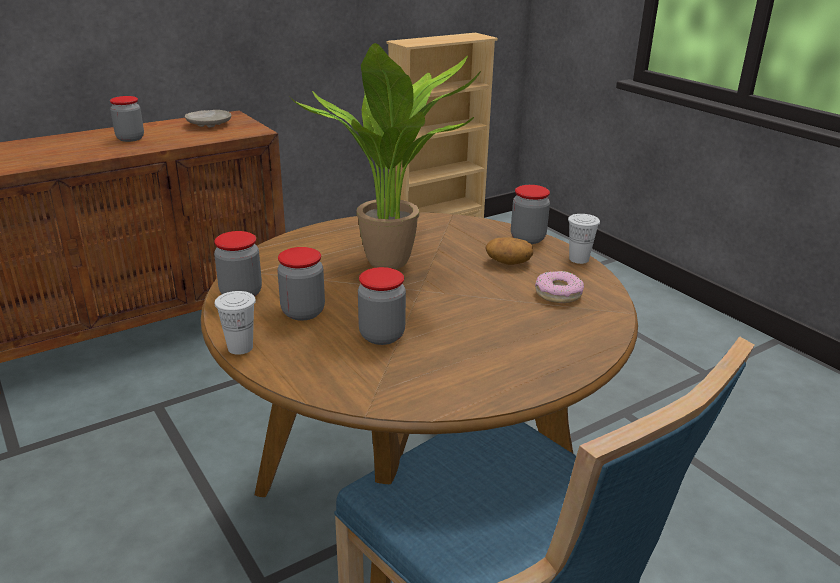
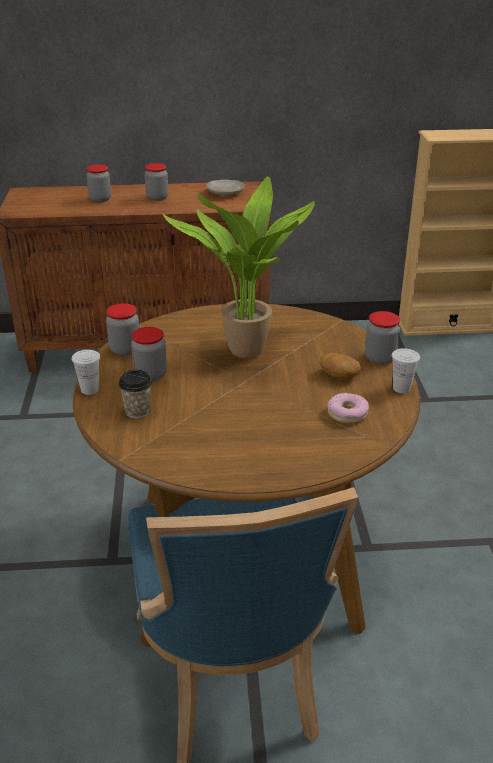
camera: 30 degrees right, 5 degrees up
jar [358,267,406,345] -> jar moved to [86,165,111,202]
none -> cup [119,370,152,419]

